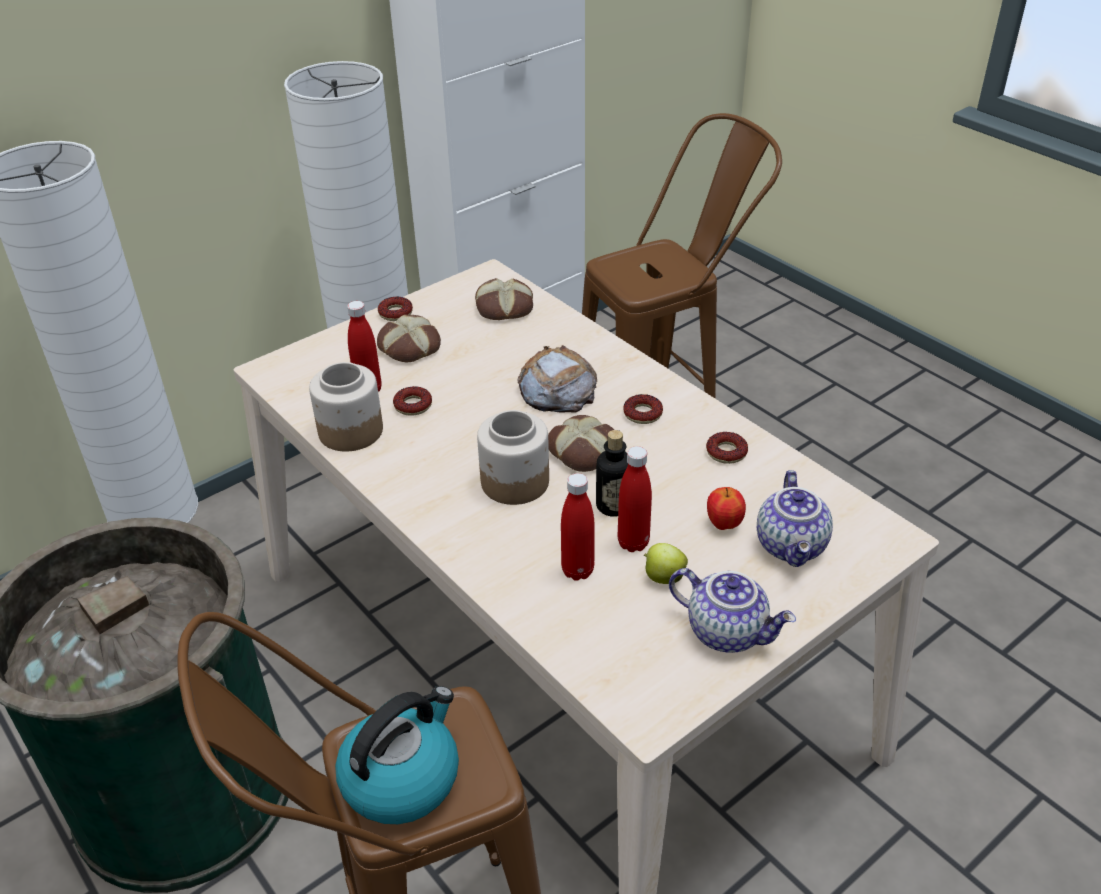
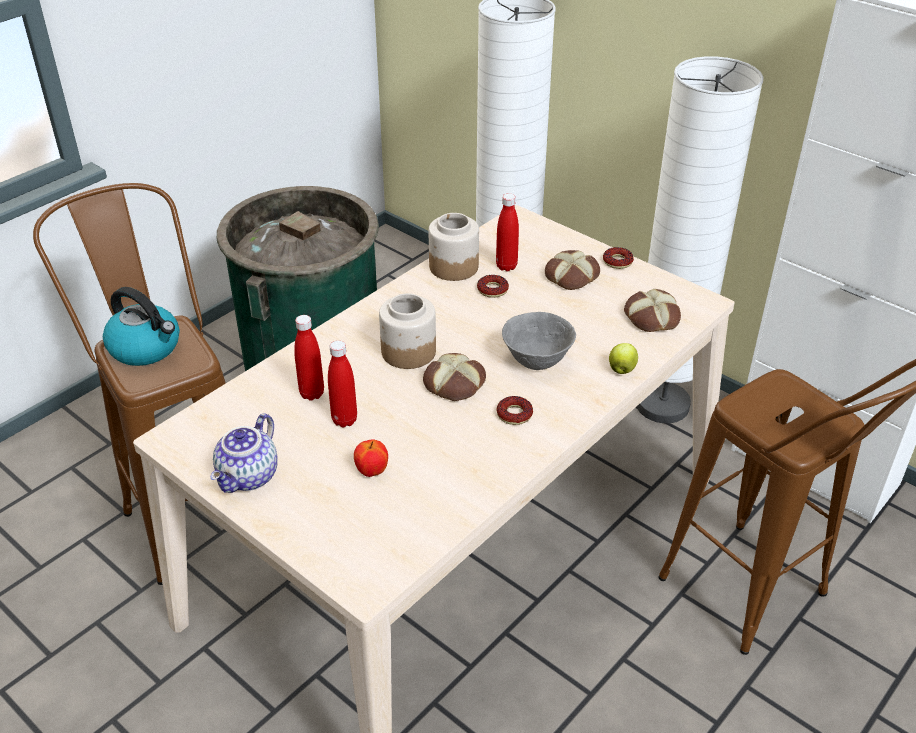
camera: 80 degrees right, 0 degrees up
bread [517,345,597,412] -> grey bowl [502,312,576,370]
bottle [596,430,628,517] -> none
apple [644,543,688,584] -> apple moved to [609,343,638,374]
donut [706,432,748,464] -> none
teapot [757,470,833,567] -> none

